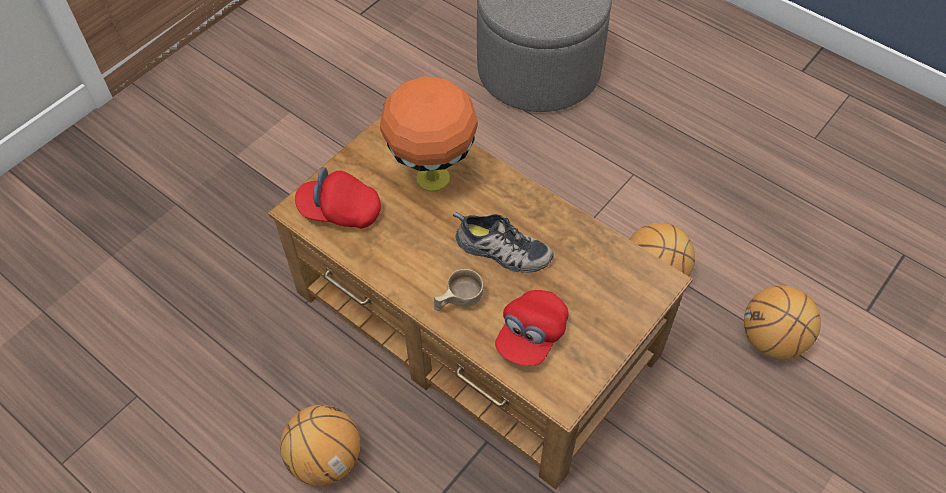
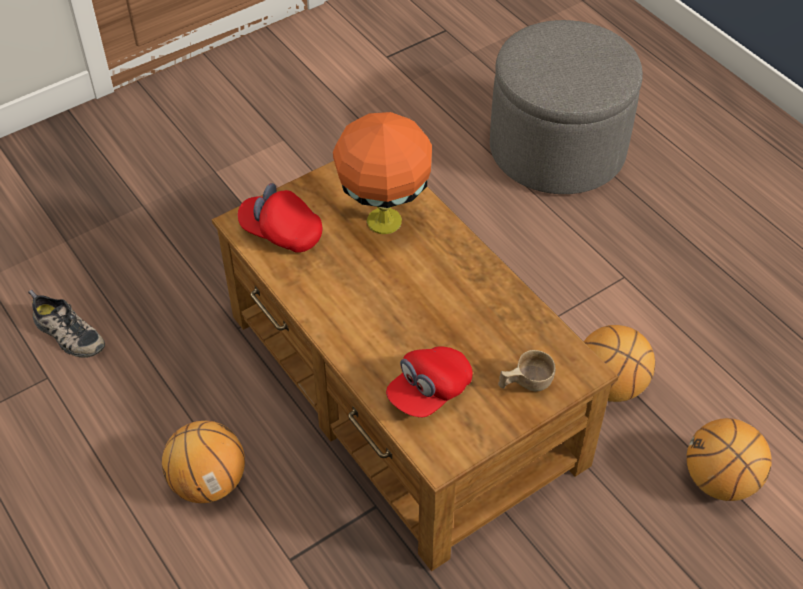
camera: 15 degrees right, 5 degrees down
beige cup [434,269,483,311] -> beige cup moved to [498,350,555,391]
shoe [452,211,554,273] -> shoe moved to [28,289,105,358]

